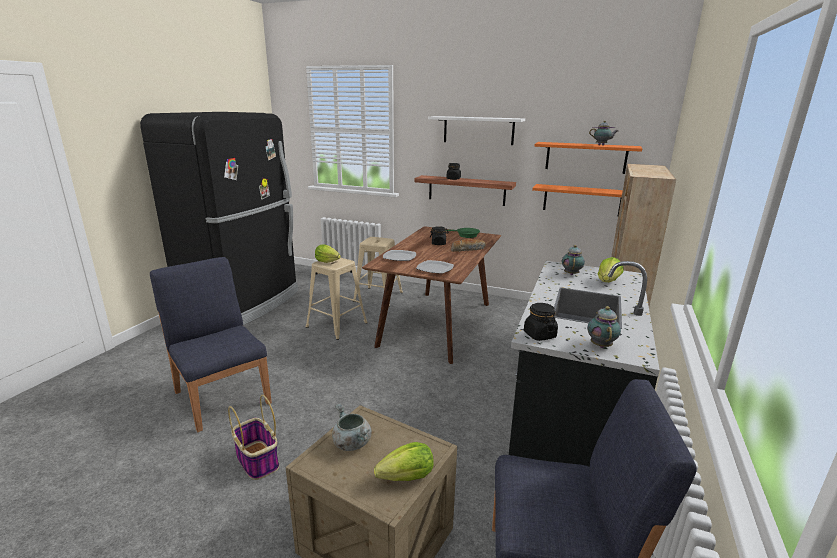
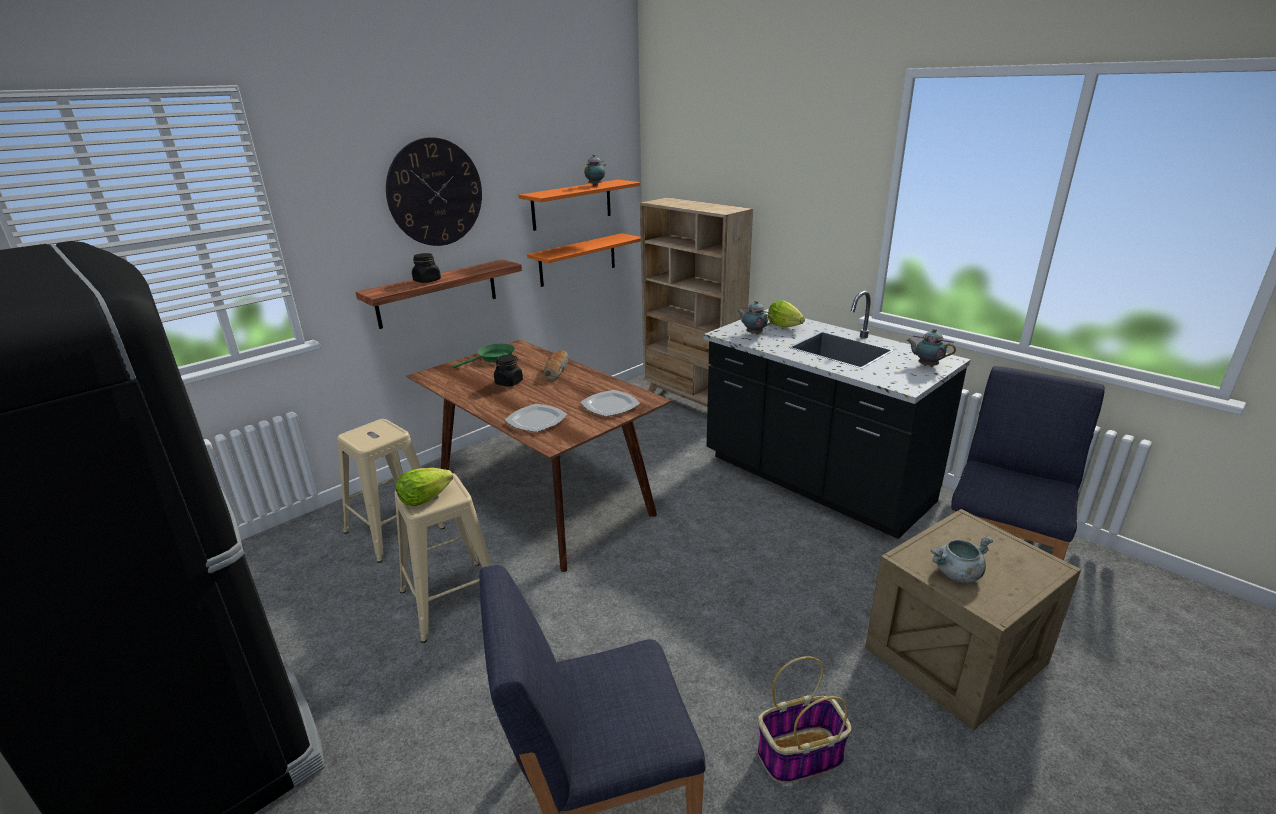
camera: 65 degrees left, 5 degrees up
lettuce [374,442,434,481] -> none
white shelf [428,116,525,145] -> wall clock [386,137,482,246]
black jar [524,303,558,341] -> none

